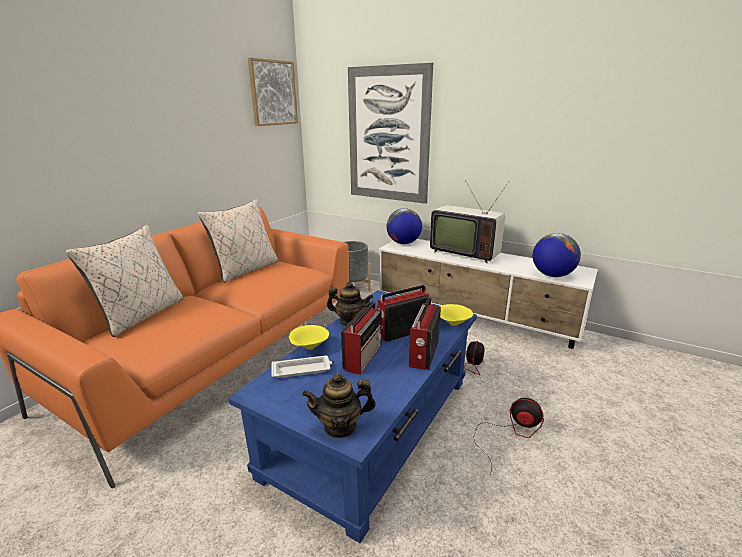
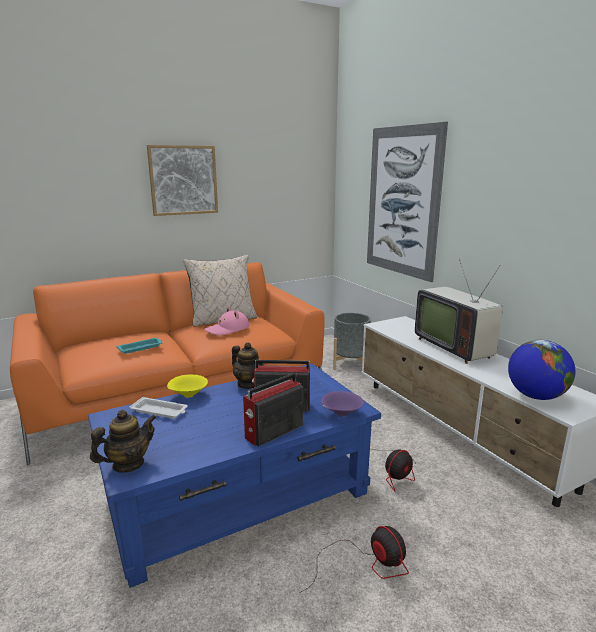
camera: 30 degrees right, 5 degrees down
beige pillow [66,225,183,337] -> none
picture [248,58,298,126] -> picture moved to [147,145,218,216]
teapot [302,373,375,439] -> teapot turned 120 degrees clockwise [90,410,157,472]
radio [341,301,382,375] -> none
globe [387,208,422,244] -> none
yellow bowl [440,304,473,326] -> purple bowl [321,391,364,417]
none -> turquoise tray [116,338,163,354]
none -> pink hat [204,307,249,335]

